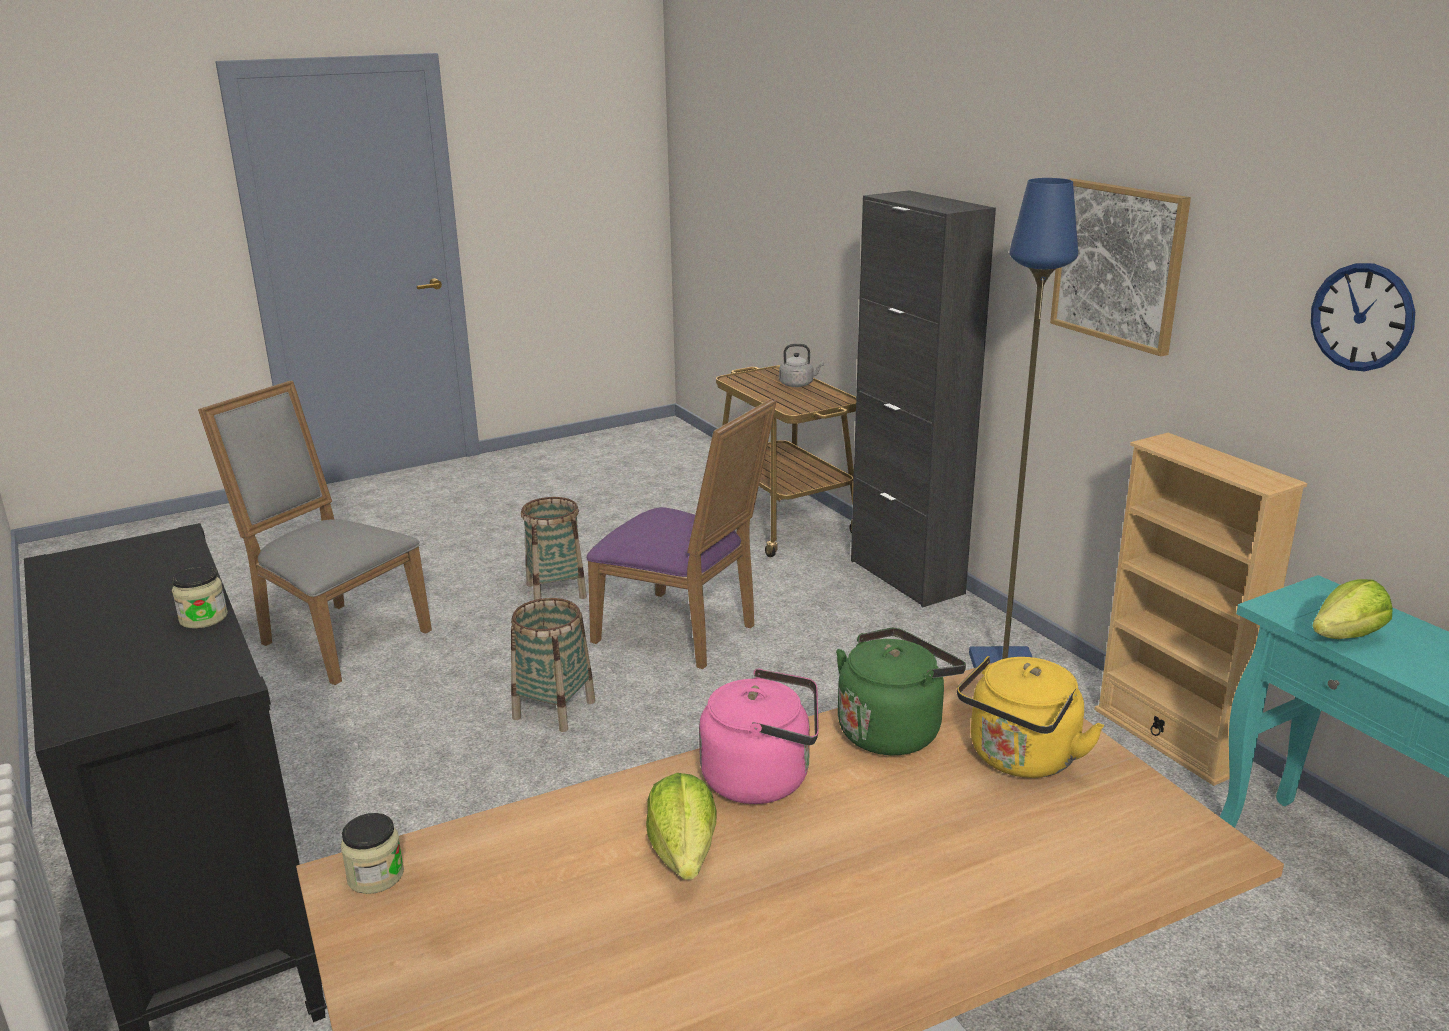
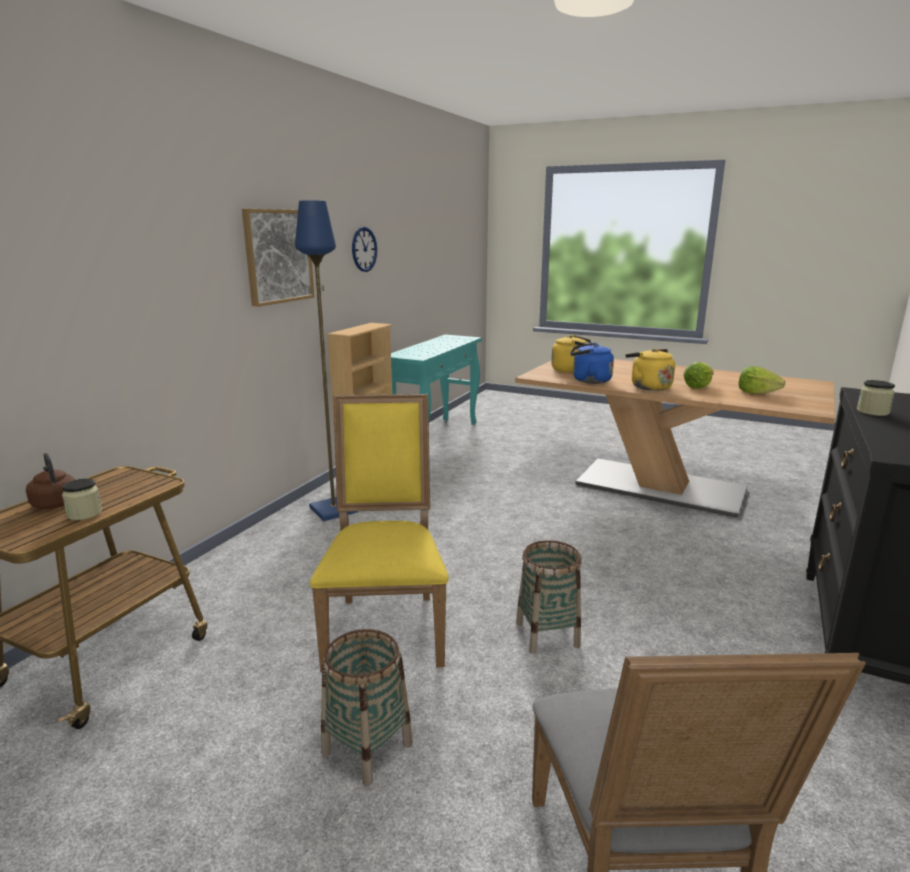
camera: 125 degrees left, 5 degrees down
jar [340,813,404,894] -> jar moved to [62,479,102,520]
purple chair [587,398,777,669] -> yellow chair [310,394,449,672]
pink kettle [699,669,819,804] -> yellow kettle [625,348,675,391]
grey kettle [779,344,824,387] -> brown kettle [26,453,75,509]
green kettle [836,628,966,755] -> blue kettle [570,343,614,384]
black cabinet [851,190,996,607] -> none
lettuce [1312,579,1393,639] -> lettuce moved to [739,366,785,394]

